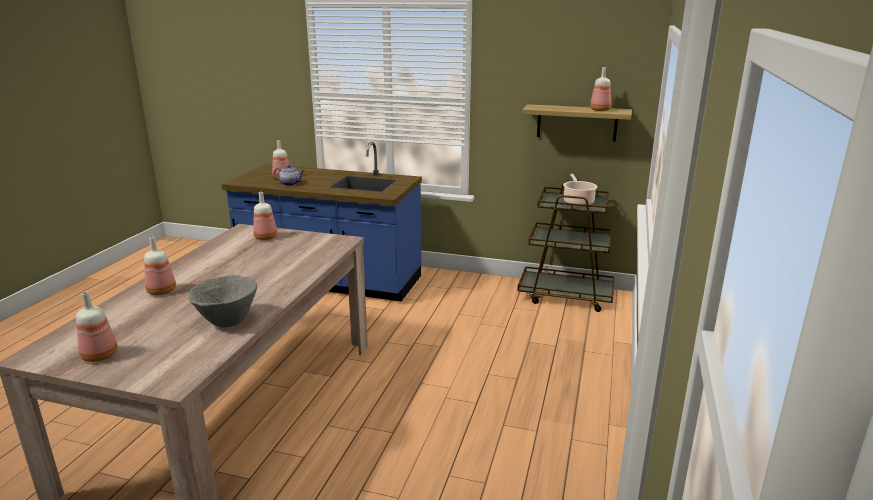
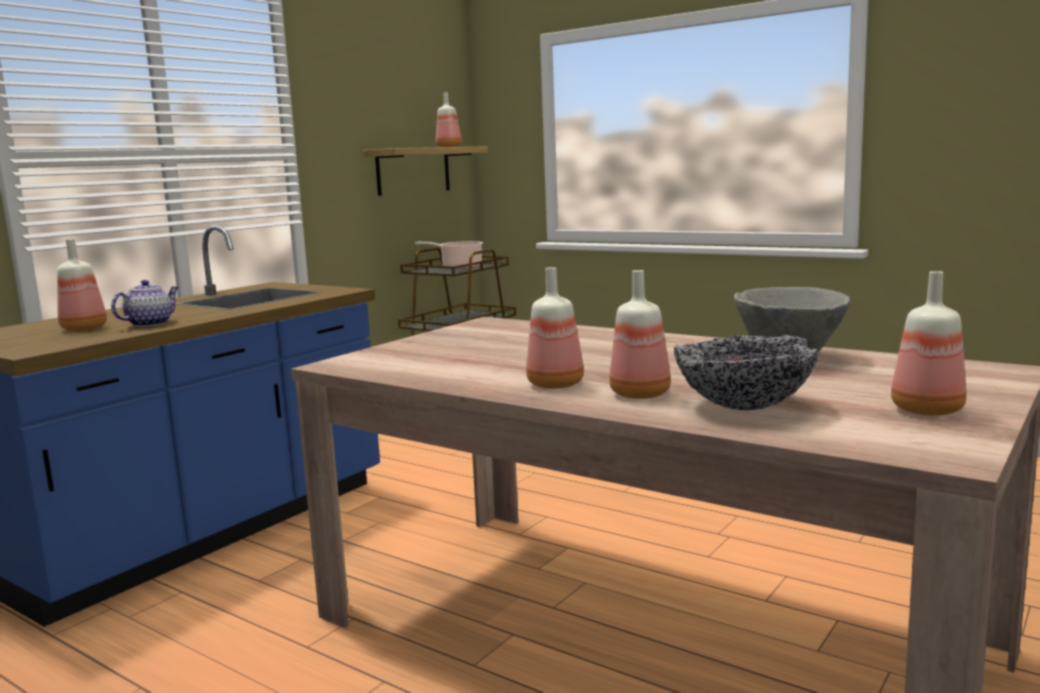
camera: 70 degrees left, 10 degrees down
bottle [253,192,277,240] -> bottle moved to [526,267,584,389]
none -> bowl [674,335,818,410]

